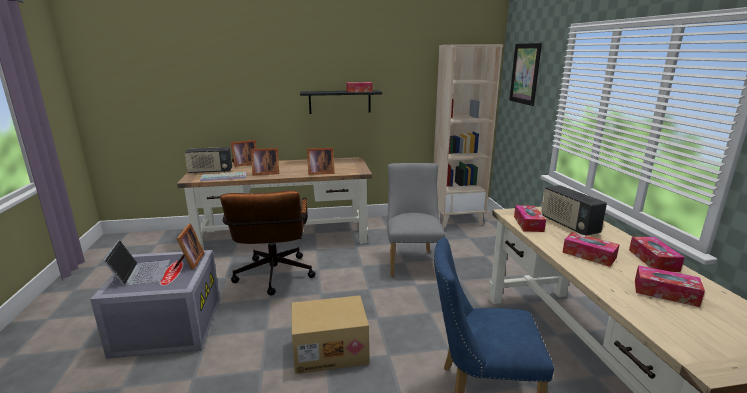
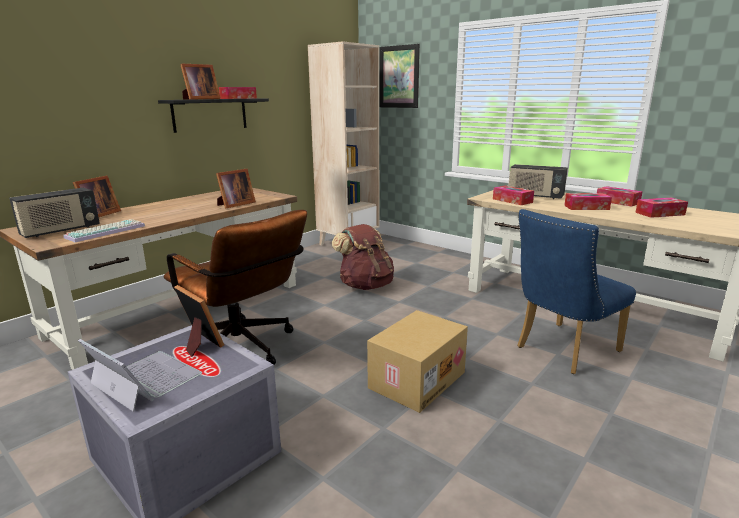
camera: 40 degrees left, 0 degrees up
picture frame [251,148,279,175] -> picture frame moved to [180,64,221,100]
grey chair [387,163,445,277] -> brown backpack [332,224,394,290]

